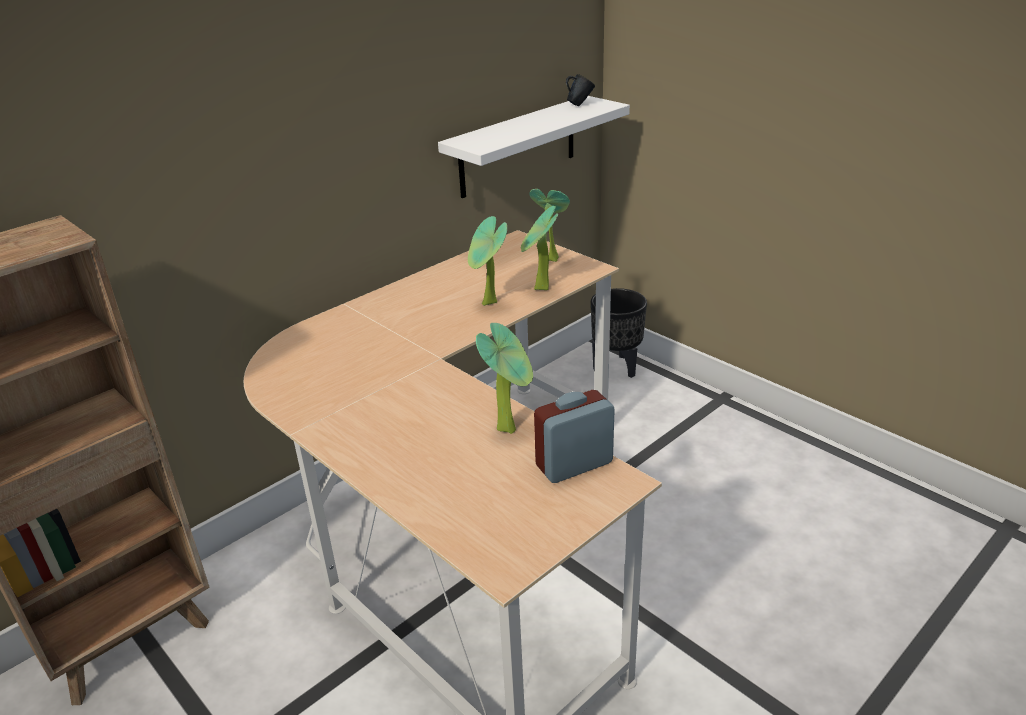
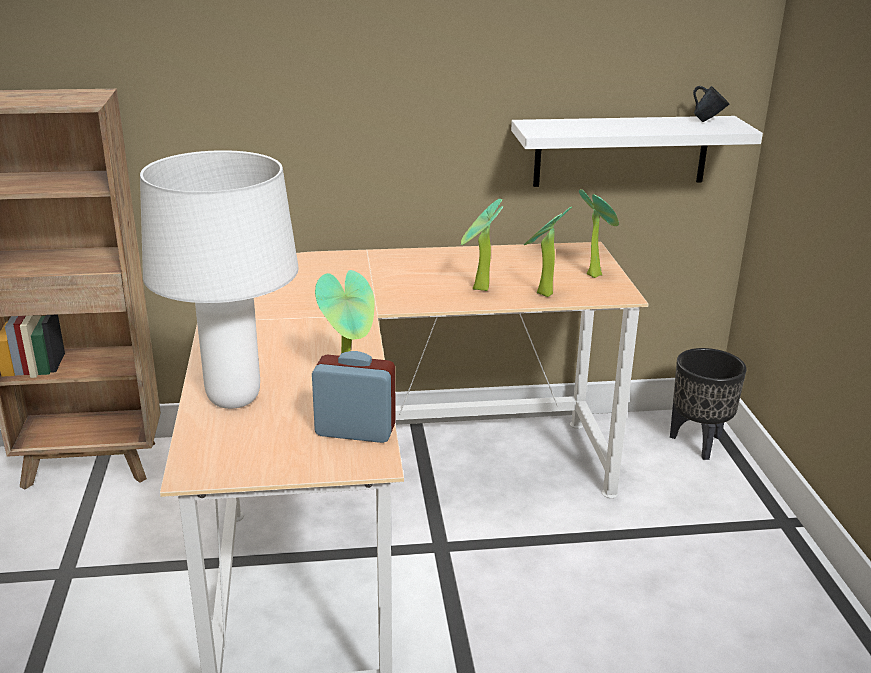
camera: 35 degrees right, 5 degrees down
none -> white table lamp [140,150,299,409]

